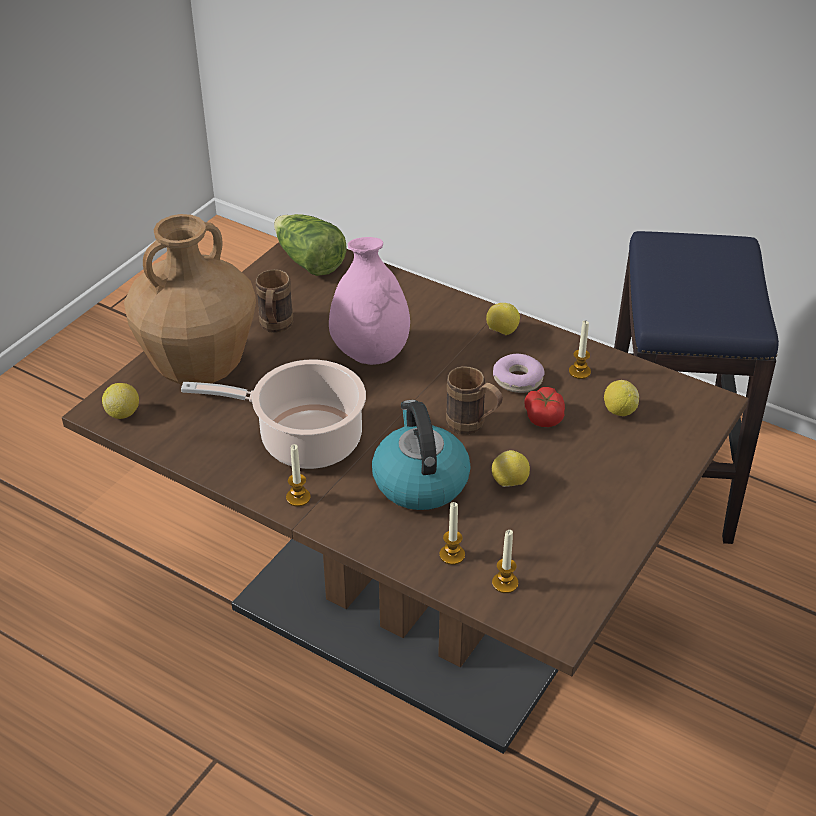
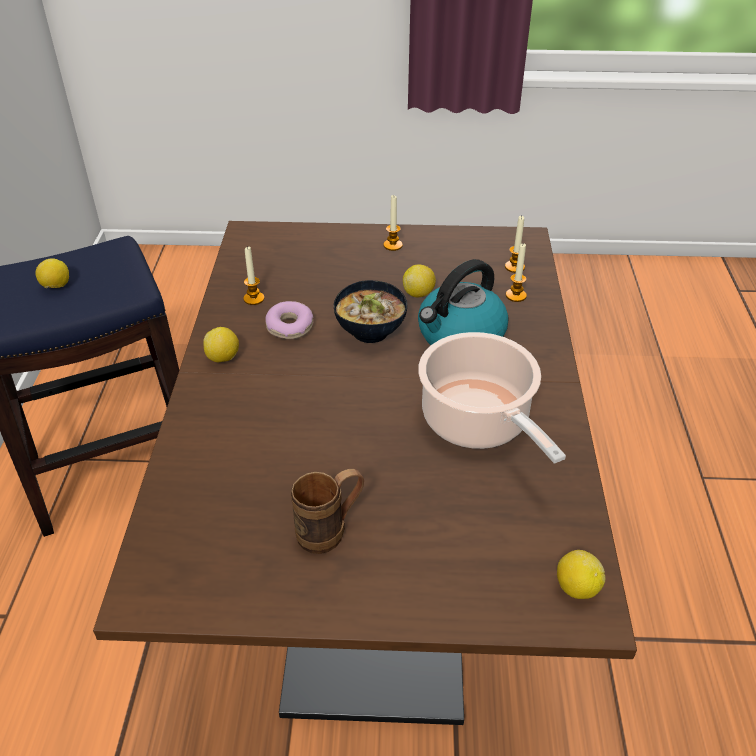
camera: 120 degrees left, 0 degrees up
brown vase [124,214,256,385] -> none
lettuce [274,214,347,276] -> none
candle [286,444,311,507] -> candle moved to [383,195,403,251]
pink vase [329,237,410,365] -> none
brown mug [446,366,503,435] -> bowl [334,280,407,343]
tomato [525,387,565,427] -> none
lemon [604,380,639,416] -> lemon moved to [35,258,69,288]

